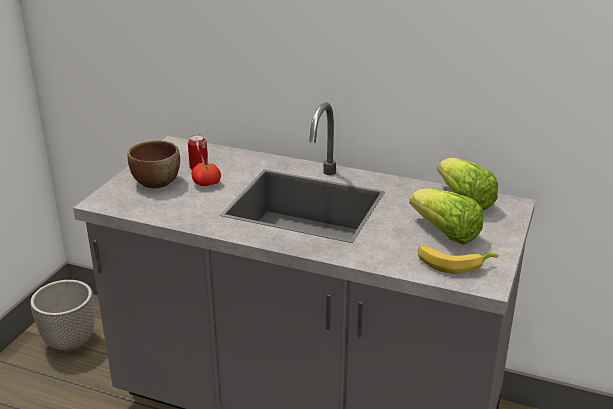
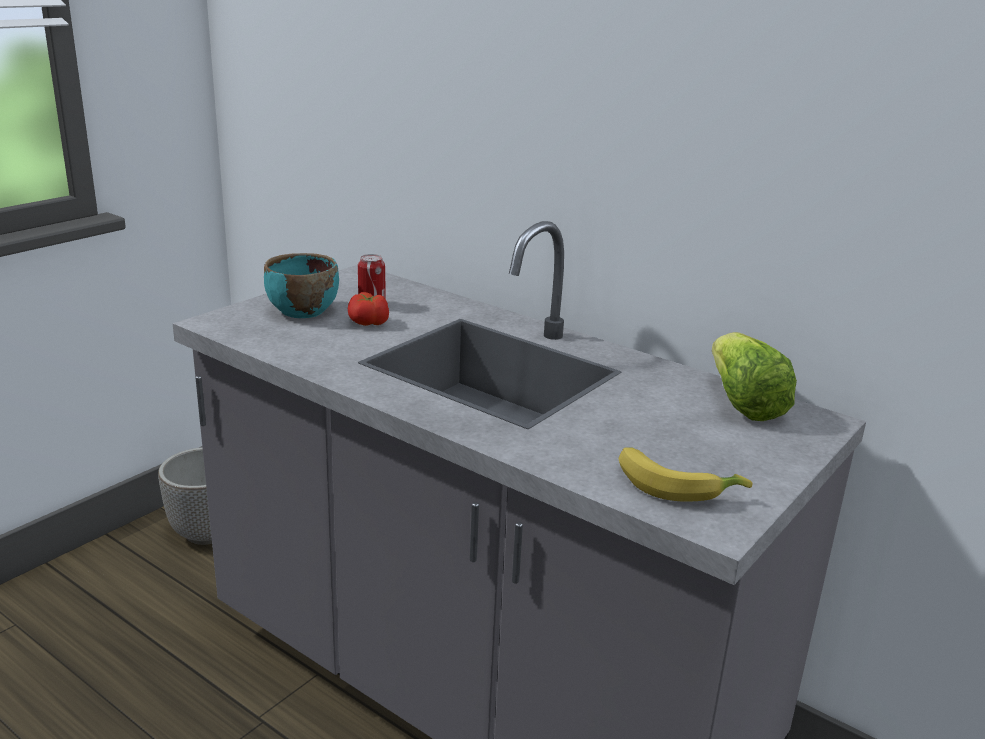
camera: 15 degrees right, 5 degrees down
brown bowl [128,140,180,188] -> turquoise bowl [264,253,339,318]
lettuce [409,188,483,245] -> none

